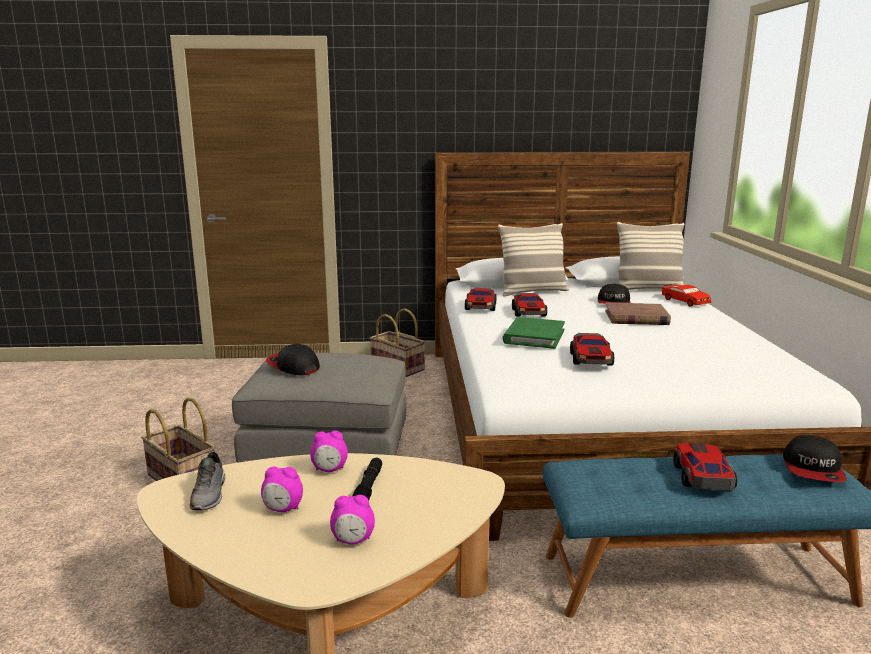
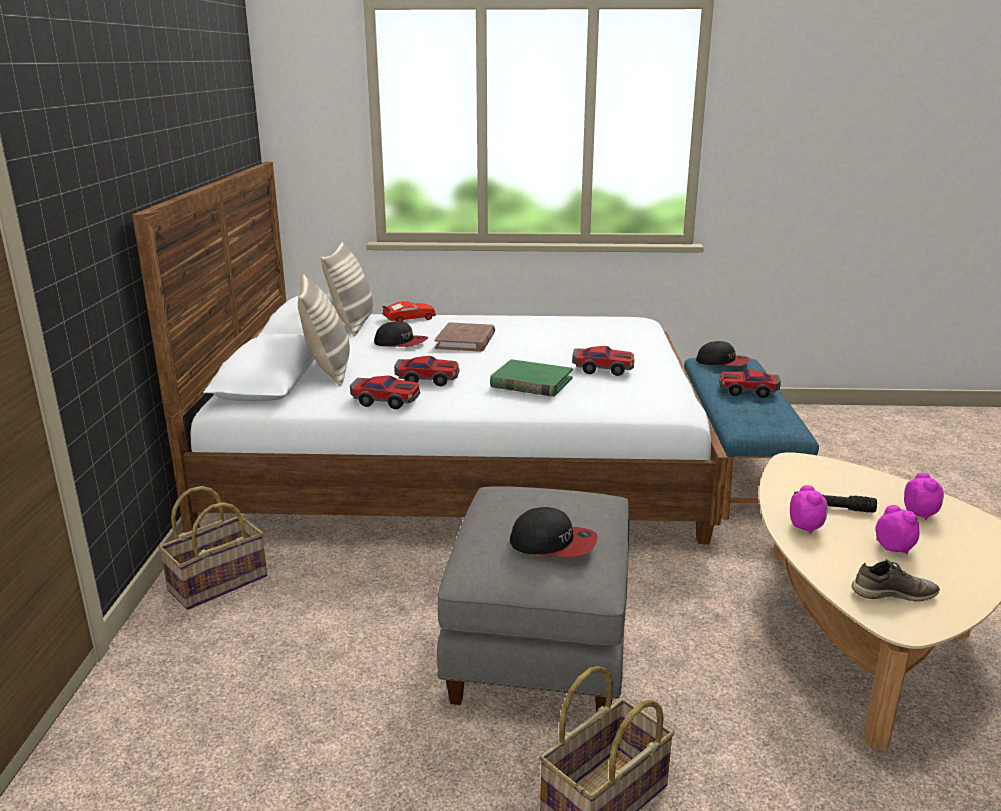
camera: 85 degrees left, 5 degrees up
alarm clock [261,466,303,512] -> alarm clock turned 45 degrees counterclockwise [876,505,920,554]
cap [266,344,320,375] -> cap turned 120 degrees counterclockwise [510,507,598,557]

